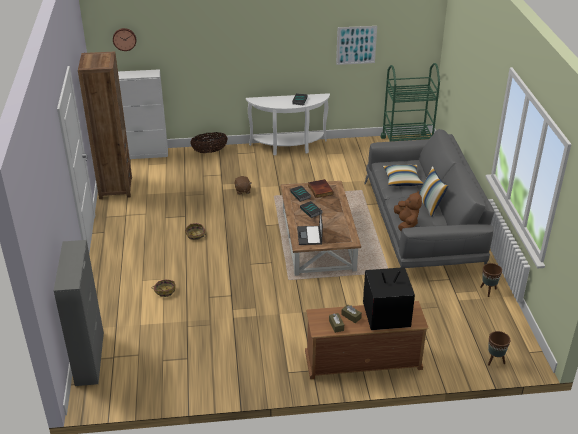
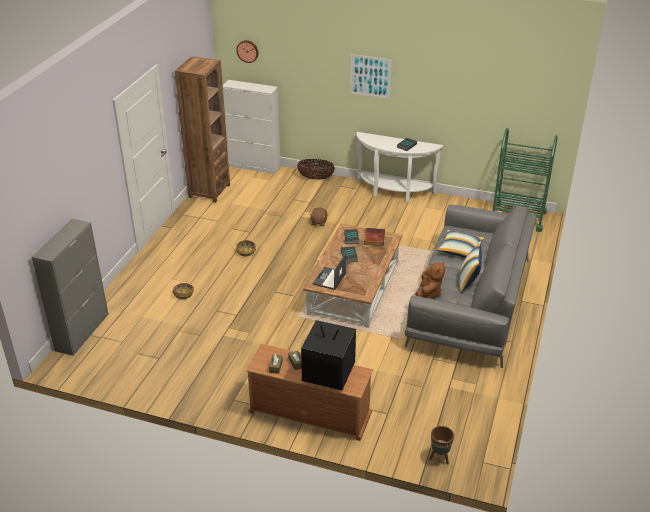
camera: 25 degrees right, 0 degrees up
picture [336,26,377,65] -> picture moved to [350,54,392,99]
brown planter [480,263,502,297] -> none

